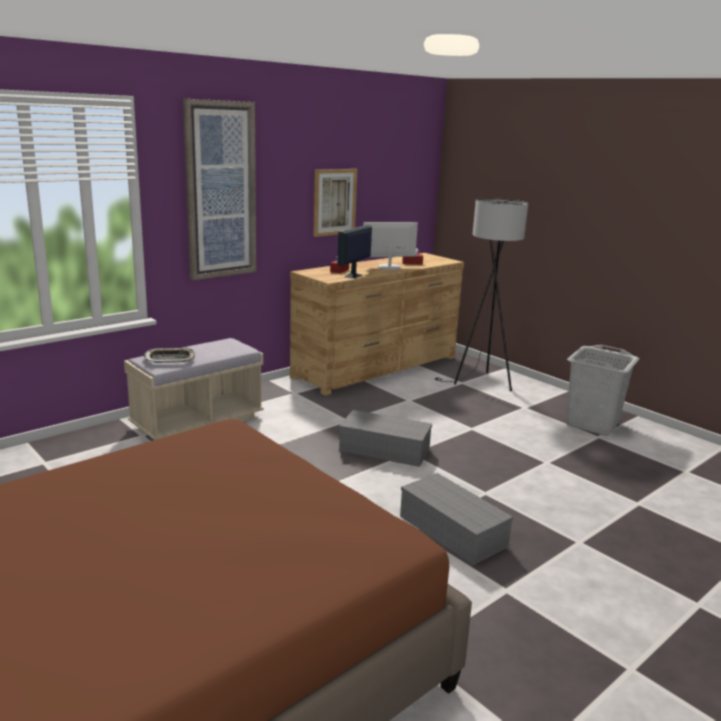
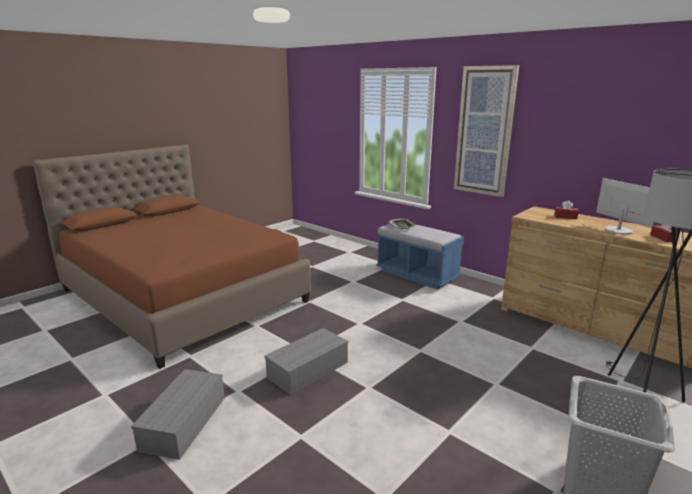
camera: 85 degrees right, 0 degrees up
beige bench [124,338,263,440] -> blue bench [376,224,464,290]
picture [313,169,357,237] -> none
monitor [337,225,372,279] -> none
grey storage box [339,410,432,467] -> grey storage box moved to [131,369,224,460]

